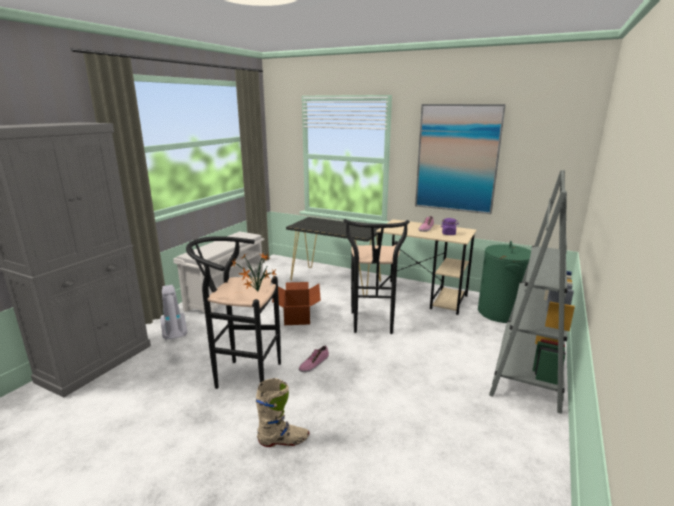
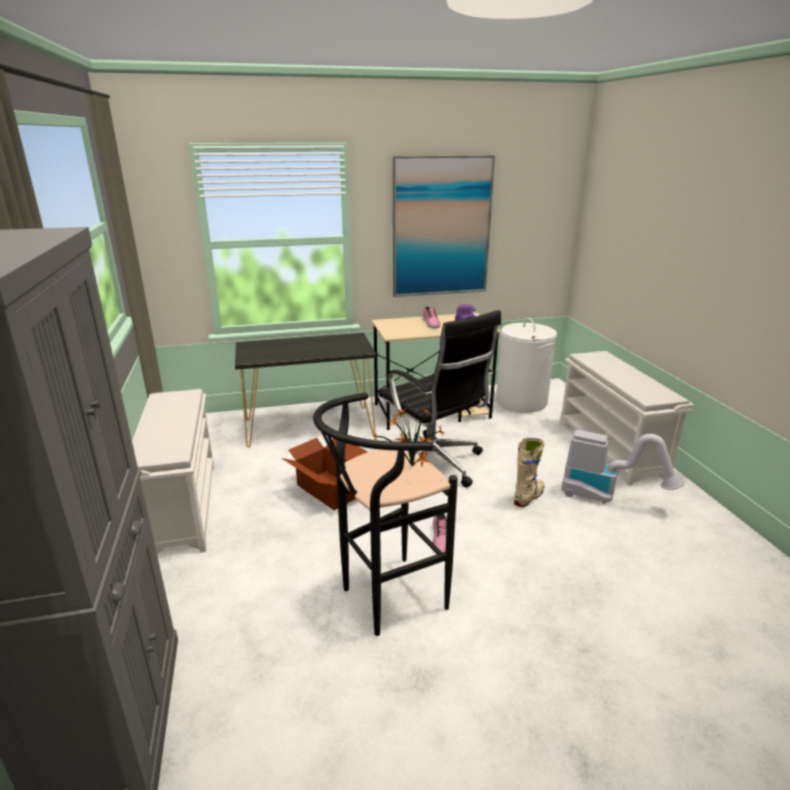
camera: 40 degrees left, 5 degrees up
vacuum cleaner [160,285,187,340] -> vacuum cleaner moved to [561,430,685,504]
beige boot [256,378,309,447] -> beige boot moved to [514,438,545,507]
black stool [343,219,410,334] -> black office chair [378,310,501,487]
green laundry basket [478,241,531,323] -> white laundry basket [496,318,557,413]
grey bookcase [489,170,575,414] -> white shoe rack [560,351,694,485]

